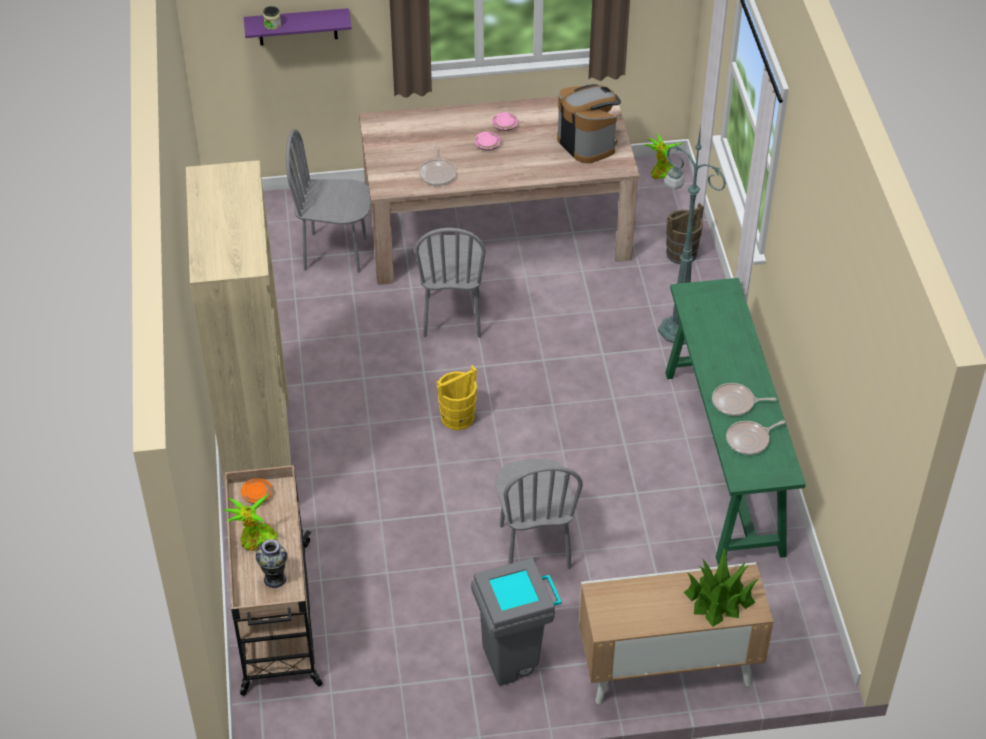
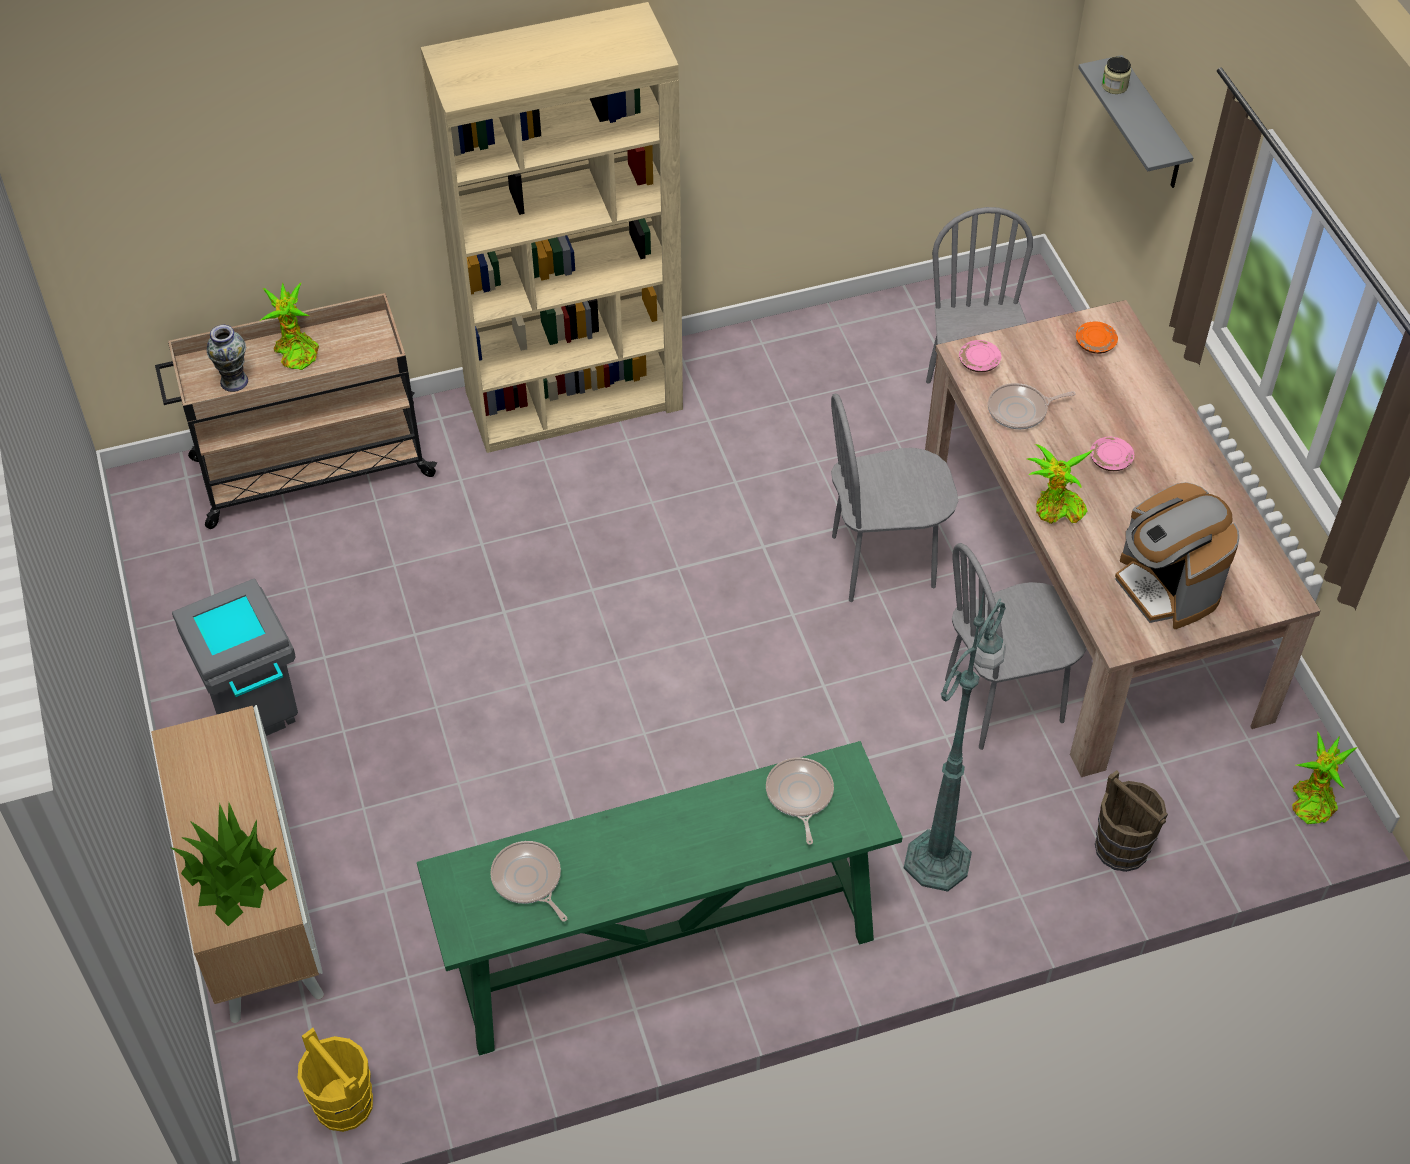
camera: 80 degrees right, 5 degrees up
orange plate [241,478,273,504] -> orange plate moved to [1076,322,1118,354]
purple shelf [244,8,352,45] -> grey shelf [1078,55,1193,188]
yellow bucket [437,365,477,430] -> yellow bucket moved to [298,1028,373,1132]
pink plate [492,112,518,131] -> pink plate moved to [959,340,1001,372]
grey chair [496,458,583,569] -> grey chair moved to [945,543,1087,750]
coffee machine [557,84,621,163] -> coffee machine turned 105 degrees clockwise [1115,482,1240,629]
frying pan [712,383,776,416] -> frying pan moved to [766,757,834,845]
none -> potted plant [1027,444,1092,524]

